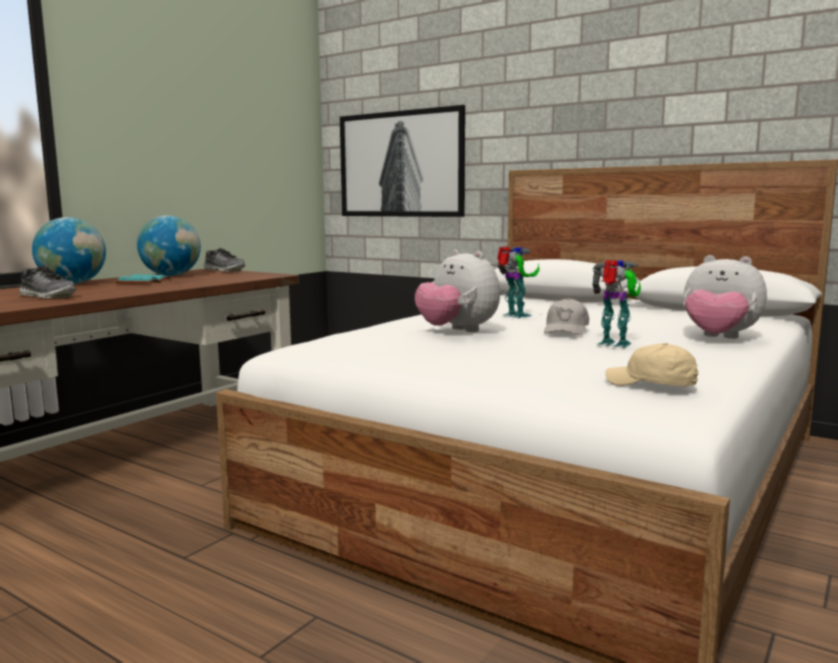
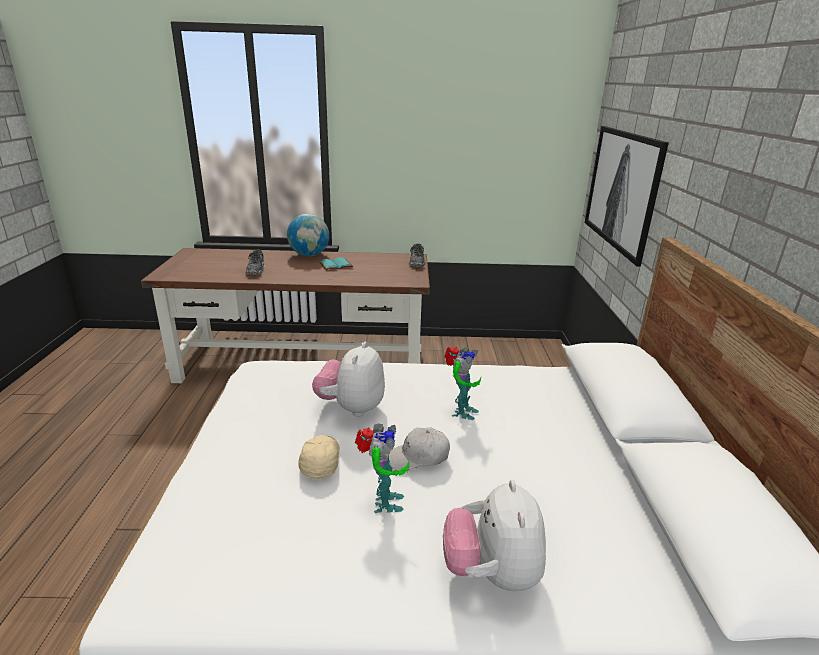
camera: 55 degrees right, 15 degrees up
globe [137,215,201,276] -> none
beige cap [605,343,699,386] -> beige cap moved to [298,435,340,479]

